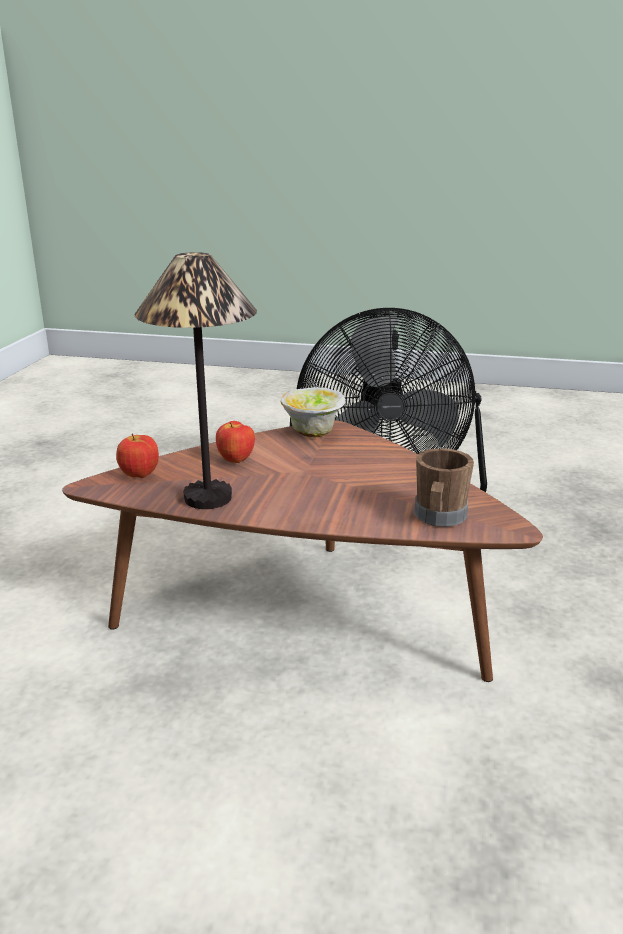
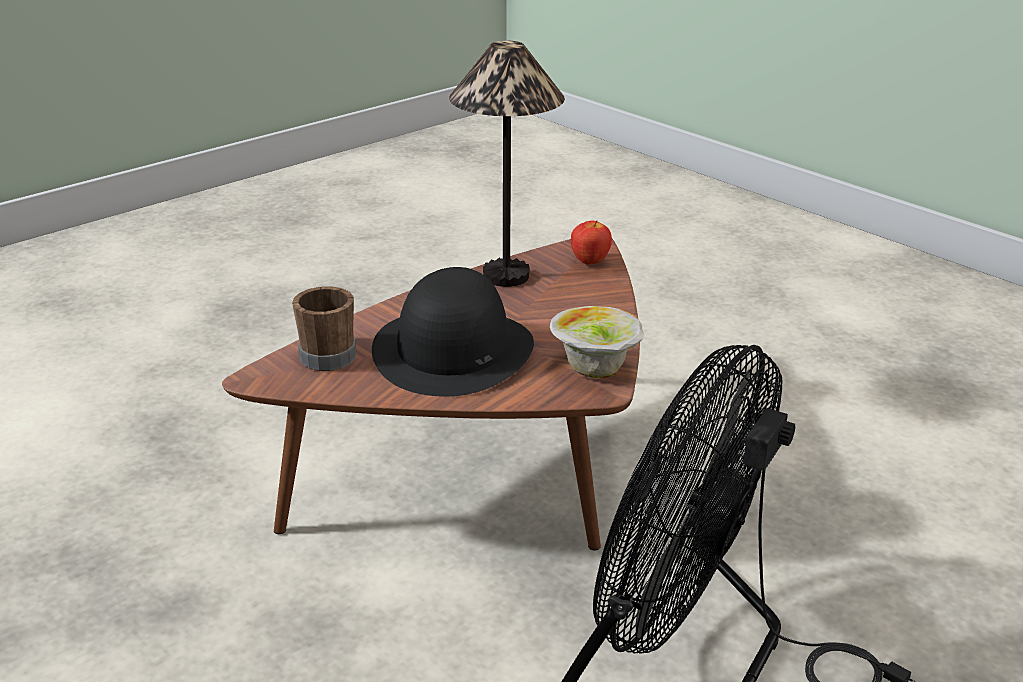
camera: 125 degrees right, 5 degrees up
apple [216,421,255,463] -> none
none -> black hat [372,267,534,397]

